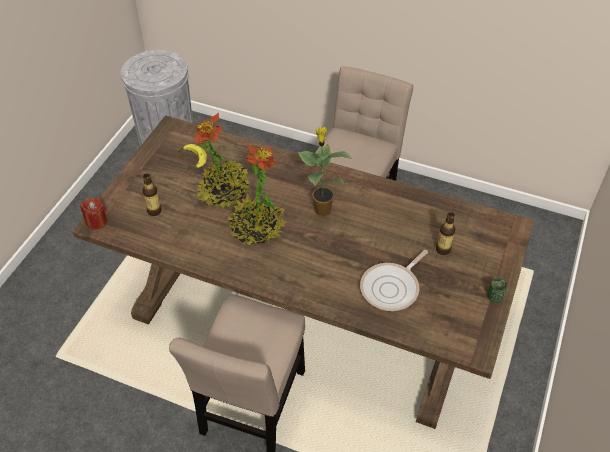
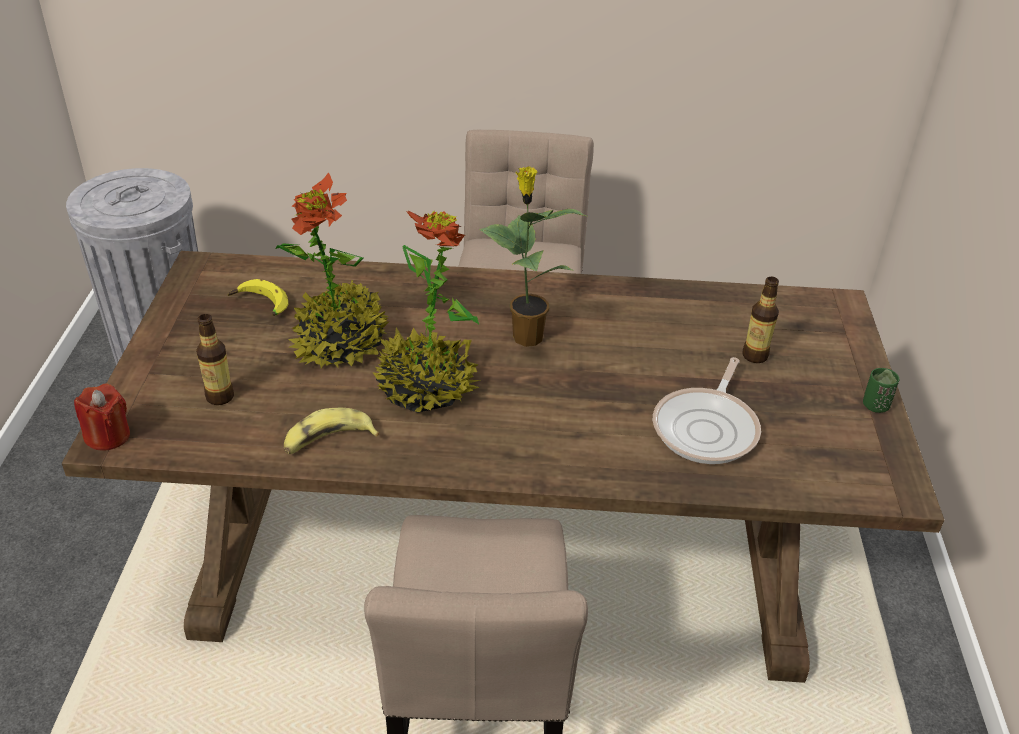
camera: 20 degrees left, 10 degrees down
none -> banana [284,408,380,454]

